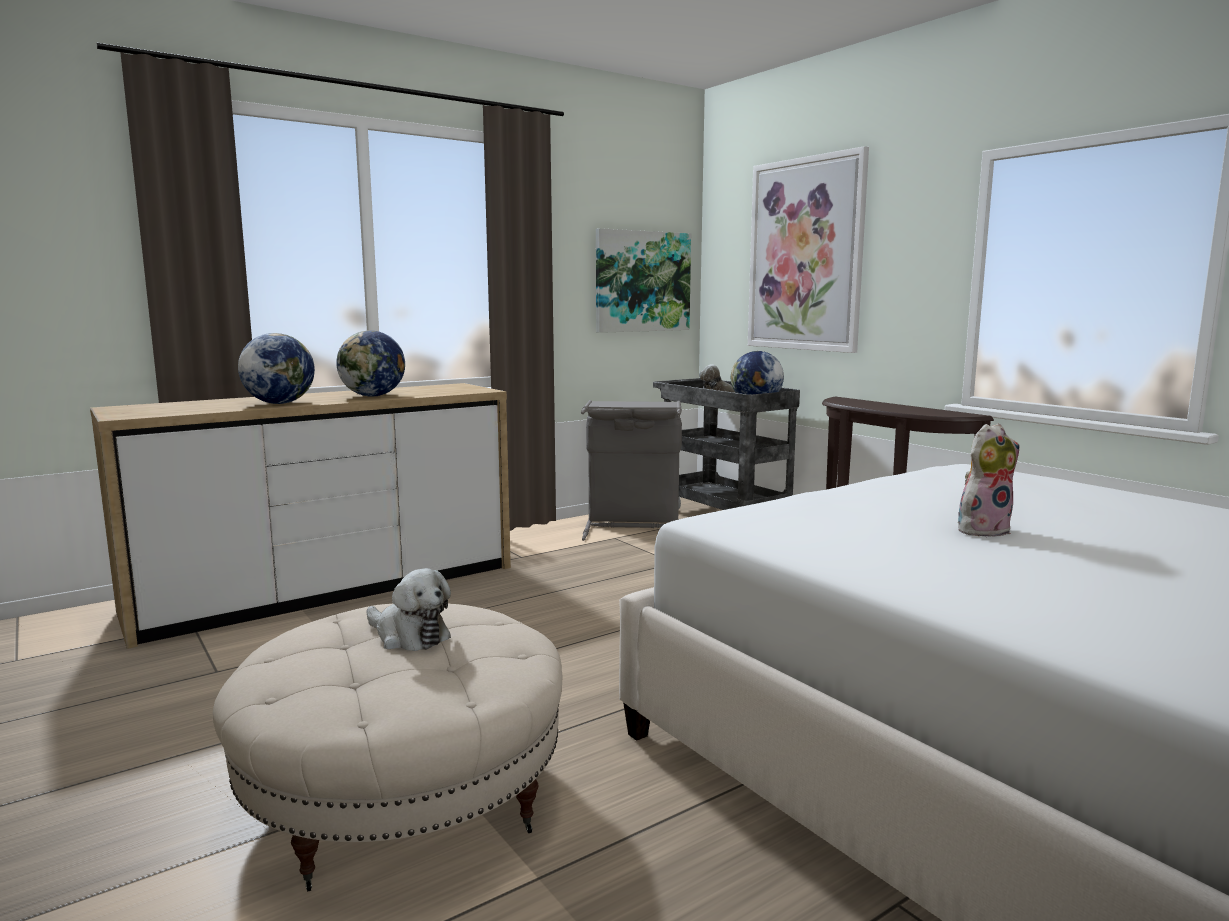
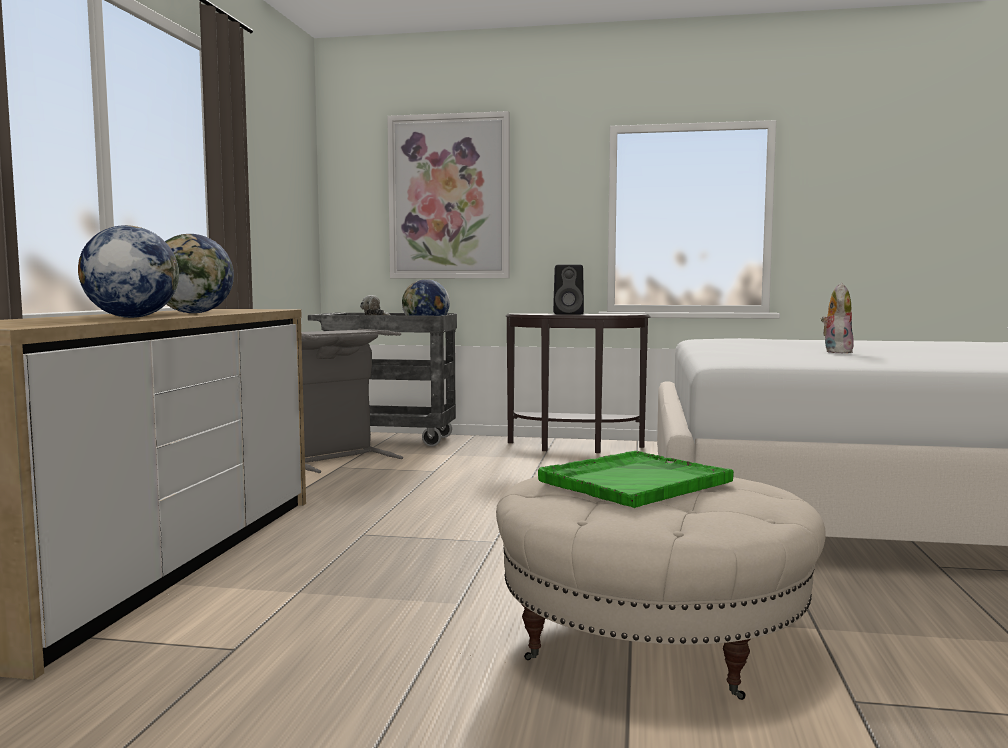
camera: 45 degrees left, 5 degrees down
plush toy [366,568,451,651] -> green tray [538,451,734,508]
picture [596,228,691,333] -> none
none -> black speaker [553,264,584,315]

